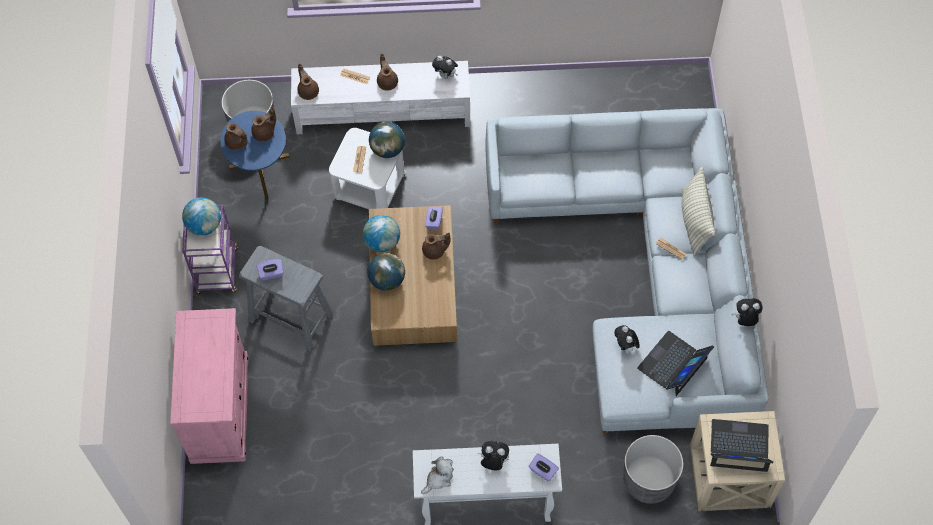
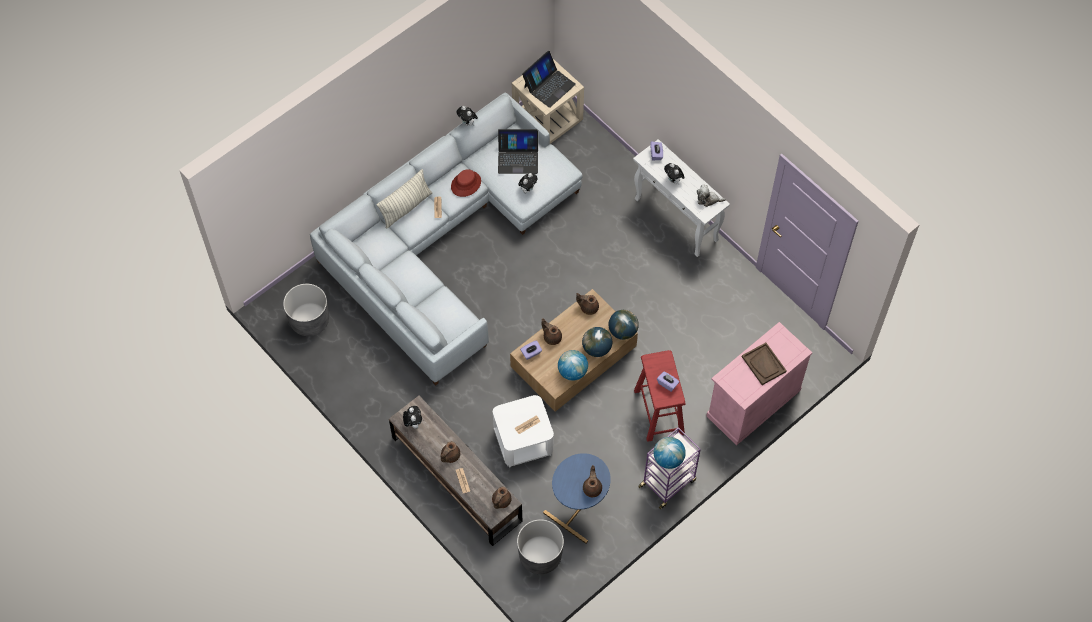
camera: 130 degrees left, 0 degrees up
grey stool [239,246,333,351] -> red stool [634,350,686,442]
brown teapot [251,108,276,141] -> brown teapot moved to [576,293,599,315]
white tv stand [291,61,470,134] -> brown tv stand [389,396,522,546]
globe [369,122,405,158] -> globe moved to [608,310,639,340]
grey planter [623,435,684,504] -> grey planter moved to [283,284,329,336]
laptop [710,419,773,472] -> laptop turned 105 degrees counterclockwise [522,51,576,108]
none -> red hat [451,169,481,197]
none -> brown tray [742,343,787,385]

